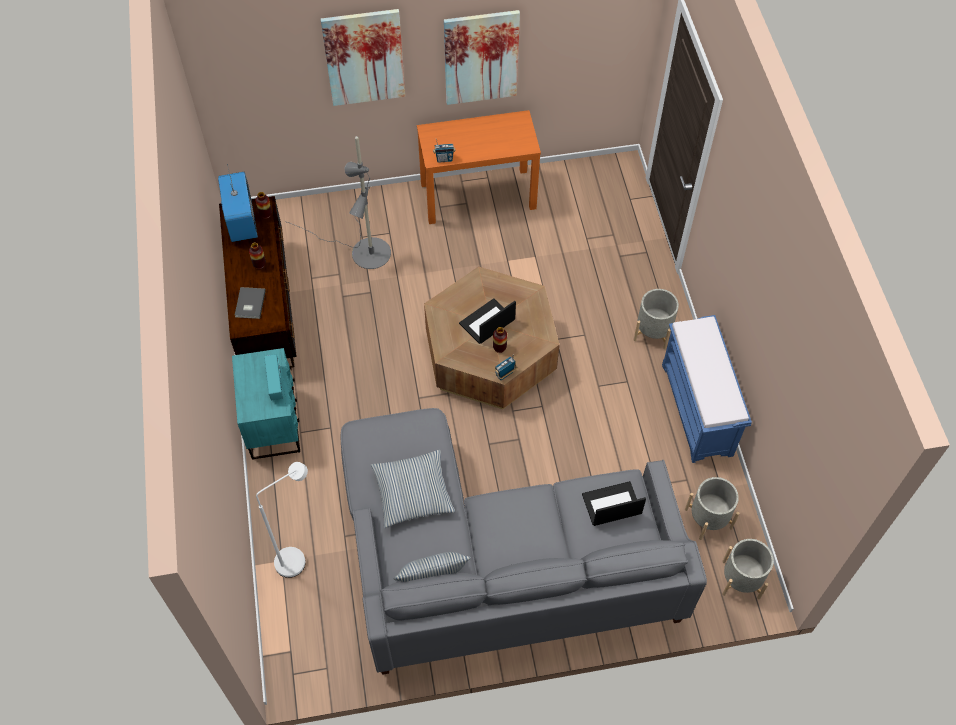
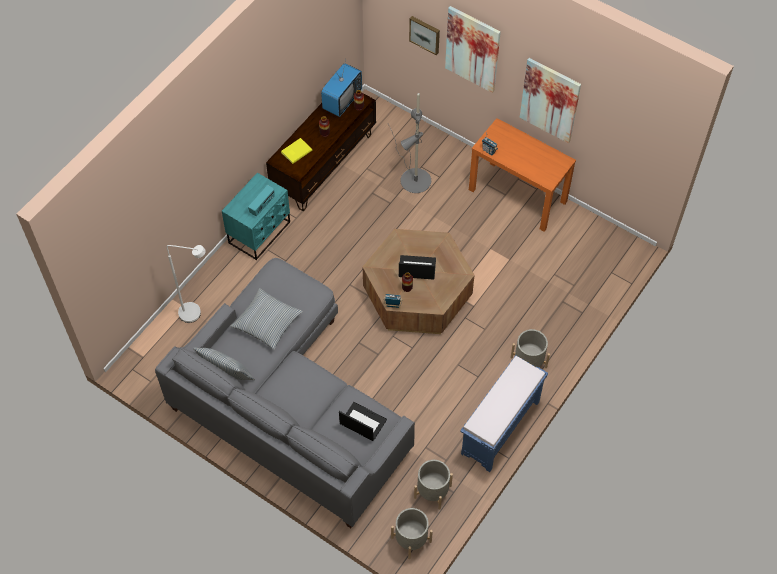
camera: 45 degrees right, 0 degrees up
grey book [235,287,266,319] -> yellow book [281,138,312,164]
none -> picture [409,16,440,55]

